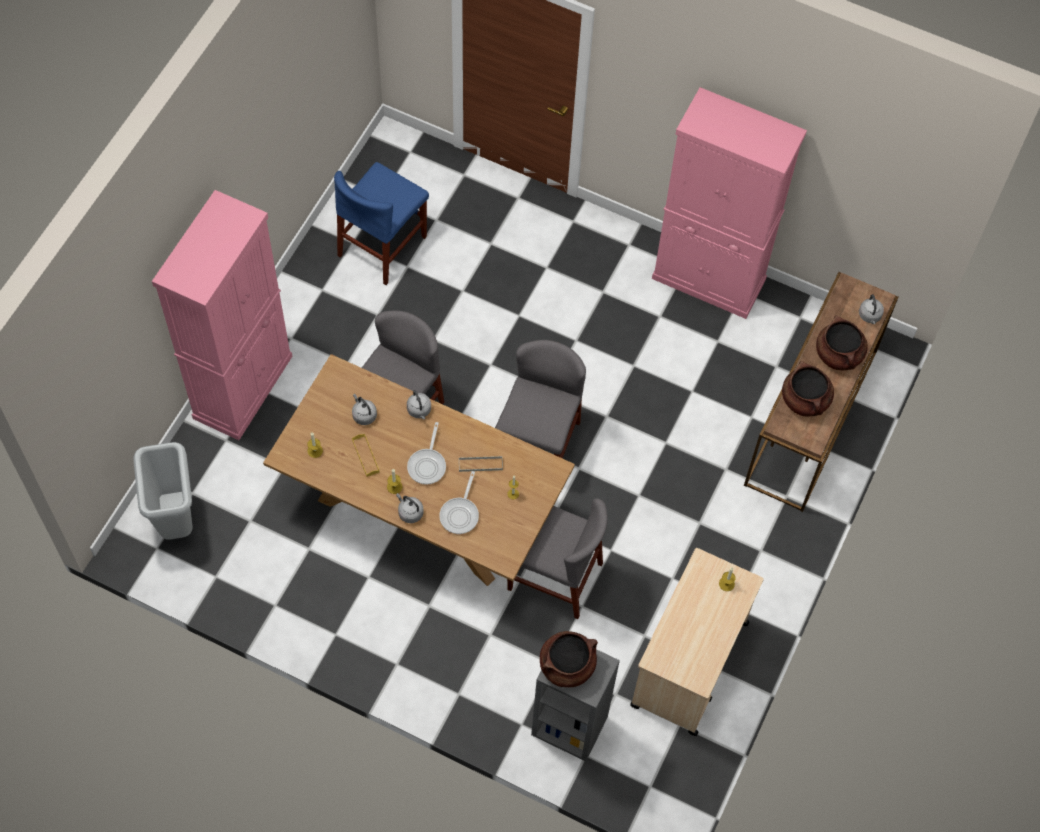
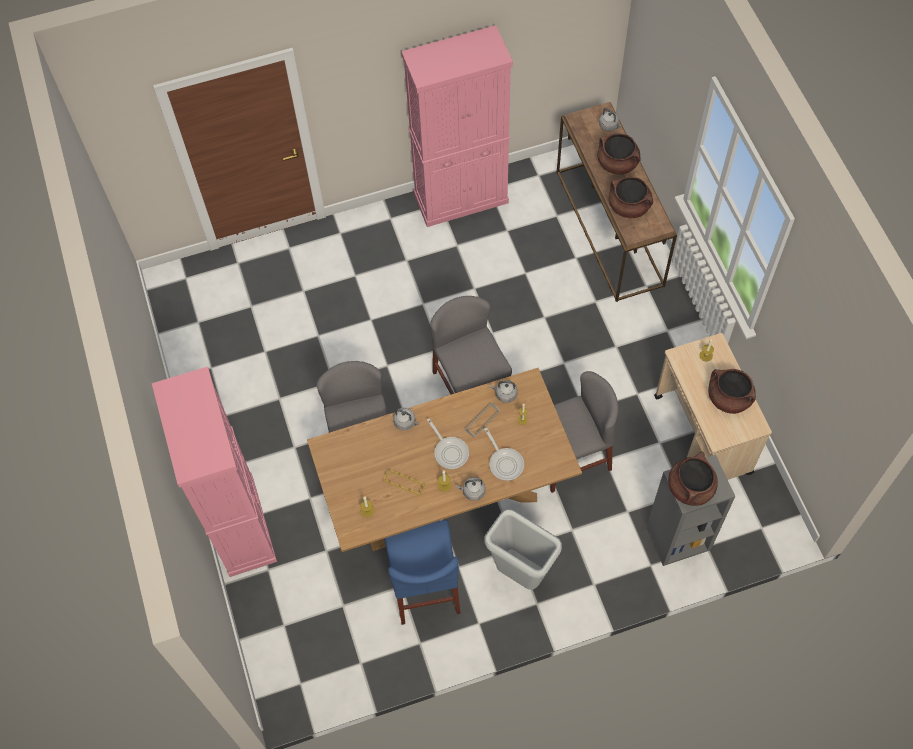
camera: 40 degrees left, 0 degrees up
grey trash can [133,442,193,539] -> grey trash can moved to [484,509,562,590]
blue chair [334,162,429,285] -> blue chair moved to [384,520,460,625]
grey kettle [352,394,377,425] -> grey kettle moved to [490,380,518,403]
none -> brown cooking pot [708,369,756,414]

